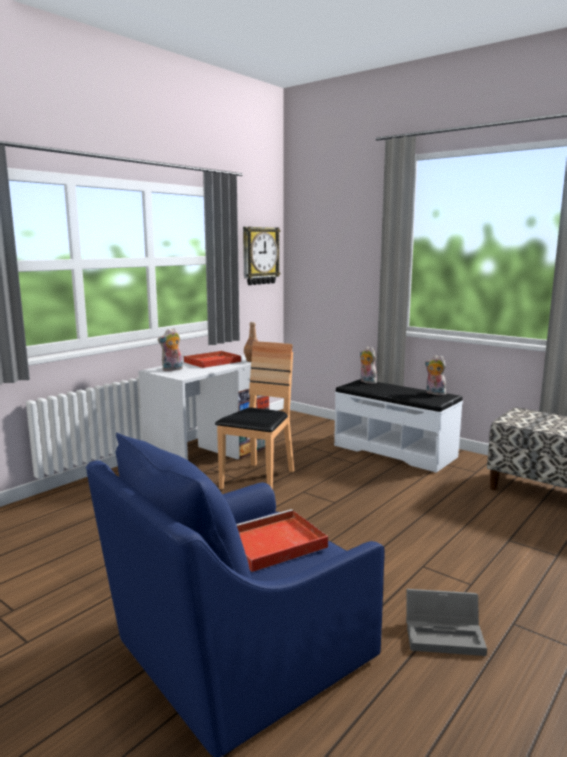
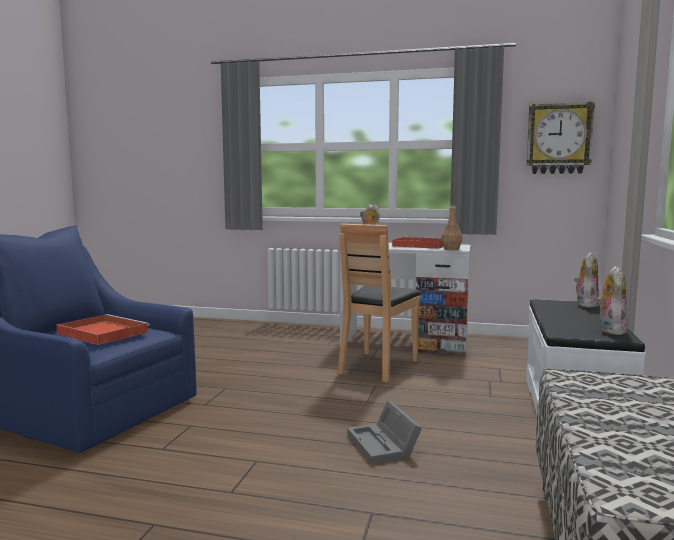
camera: 65 degrees right, 5 degrees down
brown chair [215,341,294,489] -> brown chair turned 120 degrees clockwise [338,224,421,382]
grey storage box [406,589,487,656] -> grey storage box moved to [347,401,422,465]

